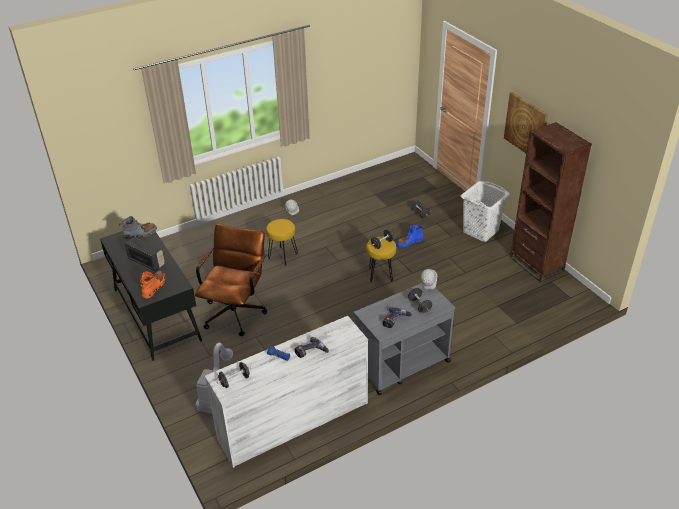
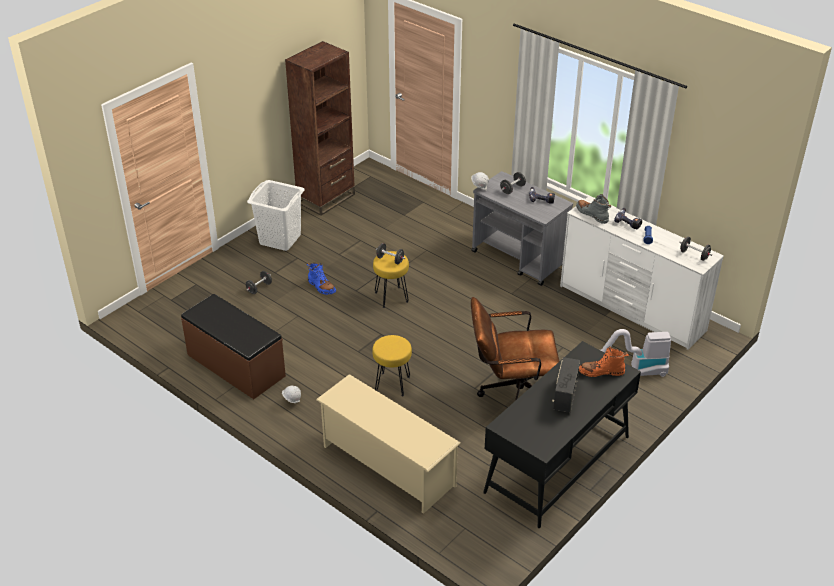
camera: 110 degrees left, 0 degrees up
grey boot [119,216,157,239] -> grey boot moved to [576,194,612,224]
picture [504,92,548,153] -> none
none -> brown bench [181,294,286,399]
none -> beige shoe rack [316,374,460,514]

